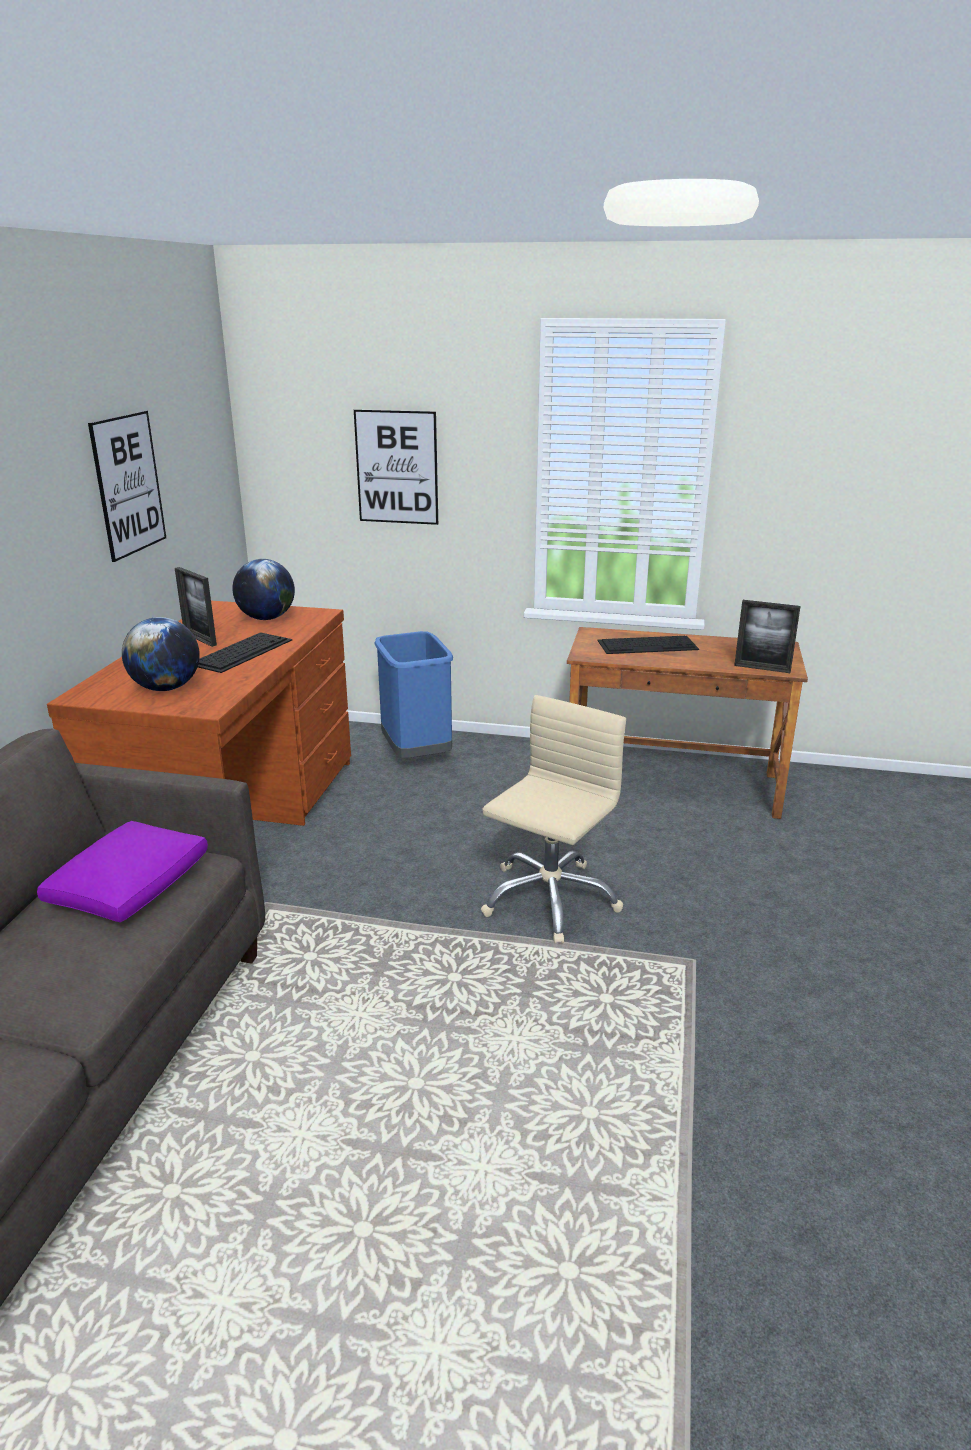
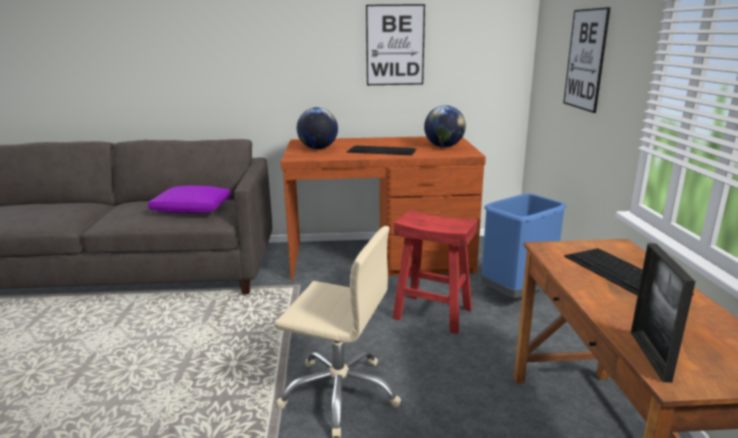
camera: 75 degrees right, 5 degrees down
picture frame [175,567,217,647] -> none
none -> red stool [392,210,478,334]

